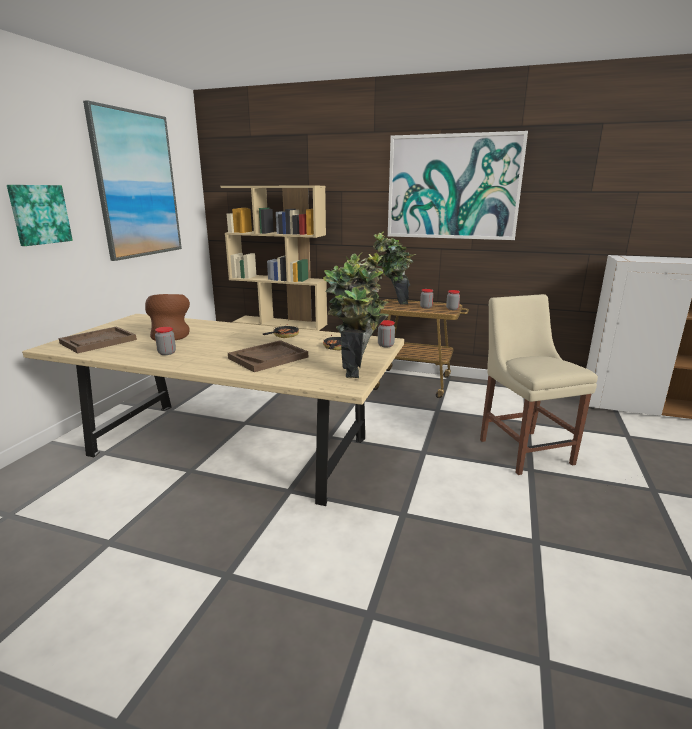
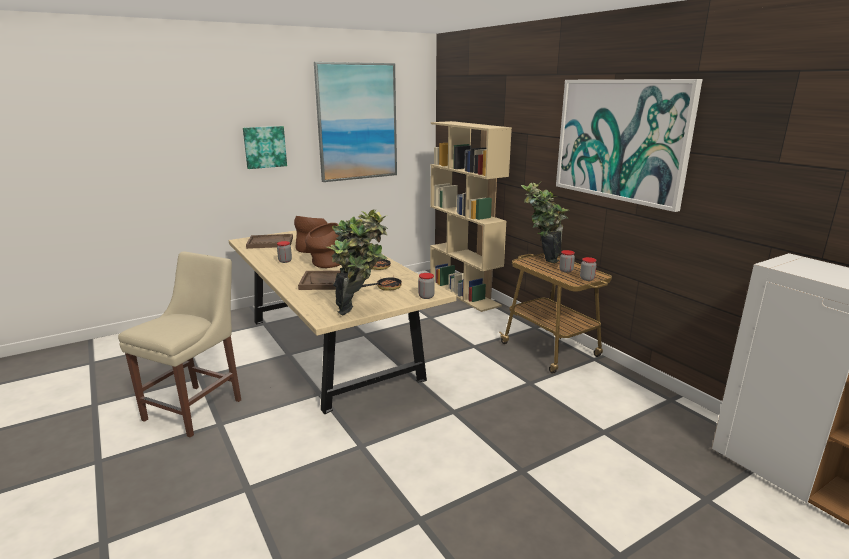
camera: 40 degrees right, 0 degrees up
beige chair [480,294,598,475] -> beige chair moved to [118,251,241,437]
none -> brown vase [305,223,341,268]

